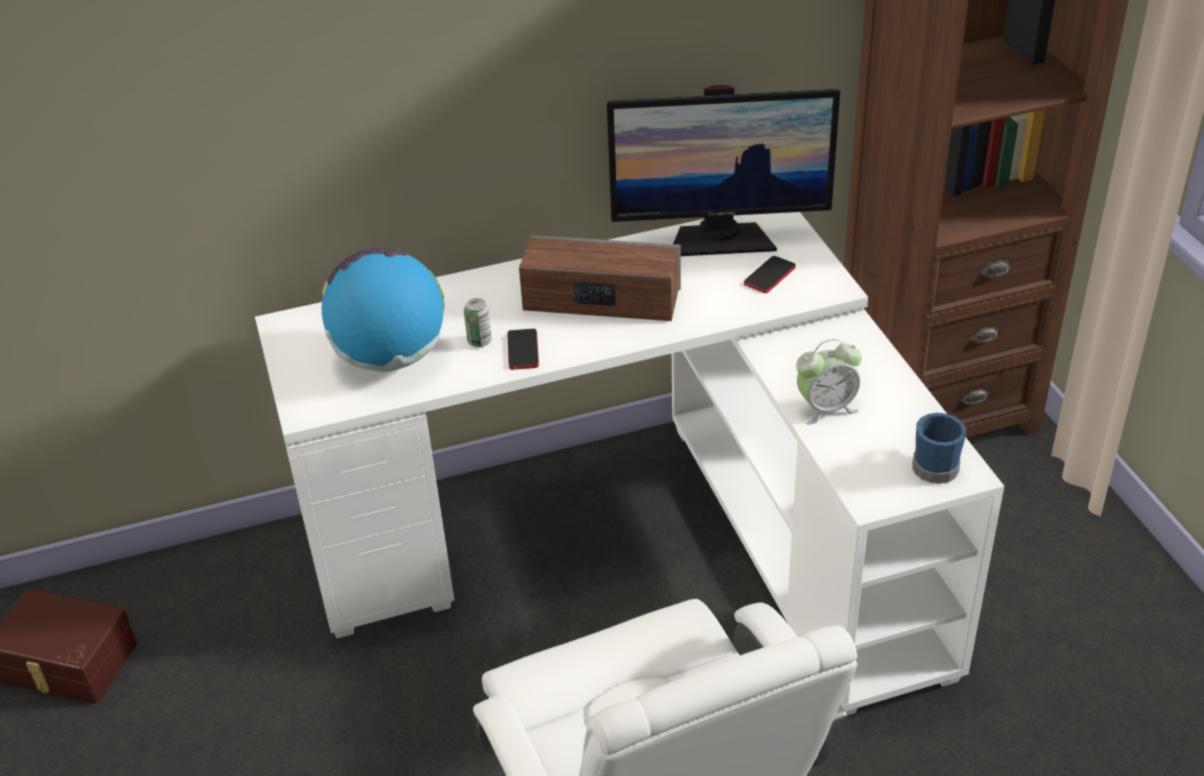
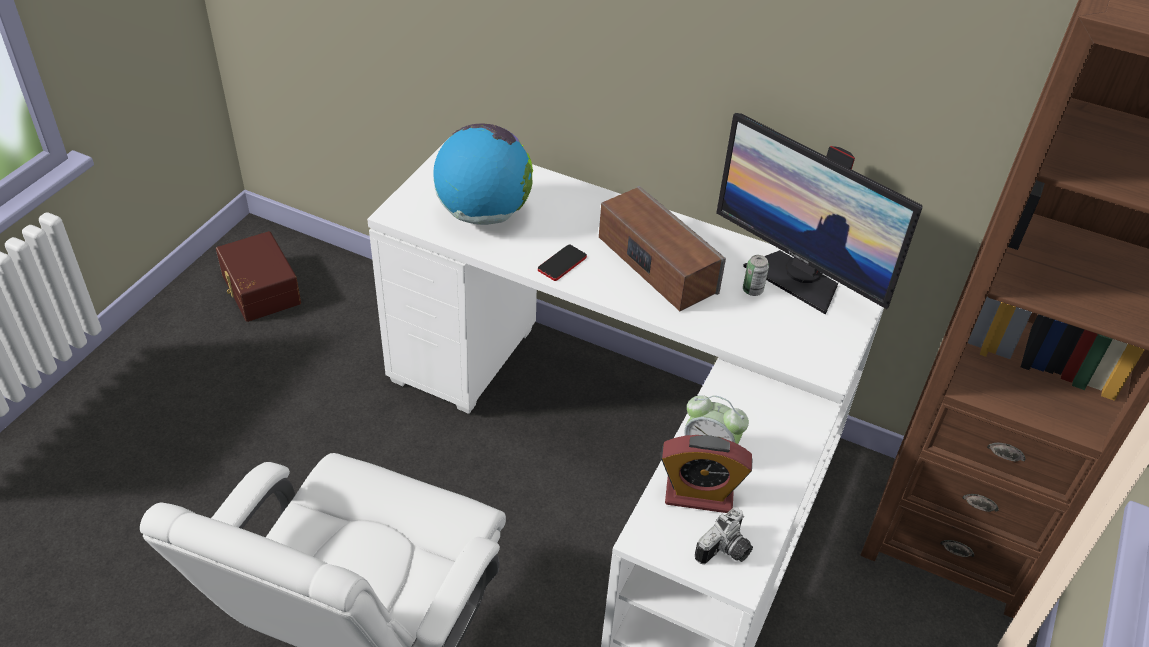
camera: 40 degrees right, 5 degrees up
can [464,298,492,347] -> can moved to [743,255,769,296]
phone [744,256,796,293] -> none
blue mug [912,413,966,484] -> camera [695,507,753,564]
none -> alarm clock [661,435,752,513]

